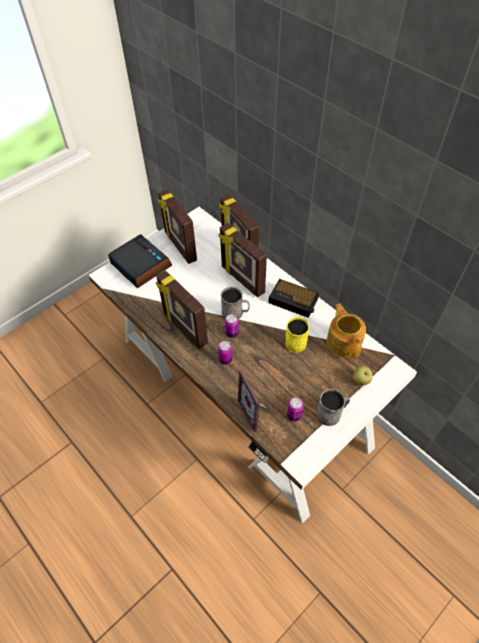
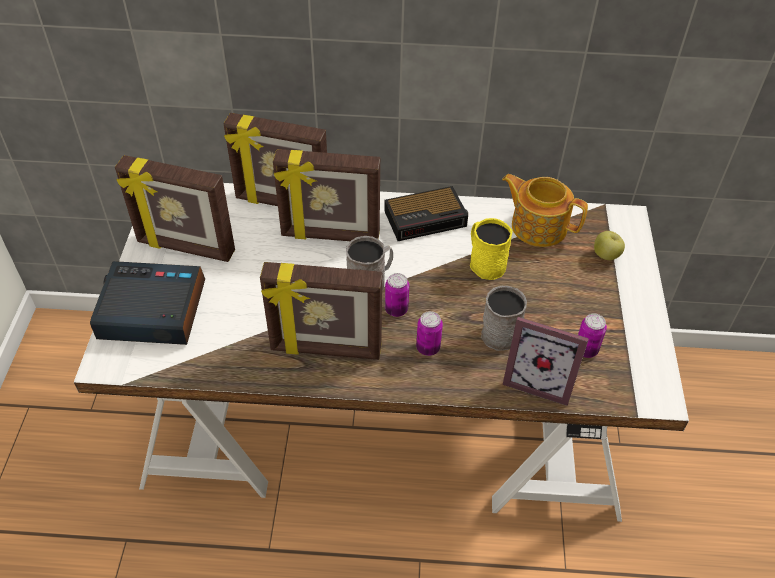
camera: 45 degrees left, 5 degrees down
grey mug [316,389,350,426] -> grey mug moved to [481,286,527,351]

